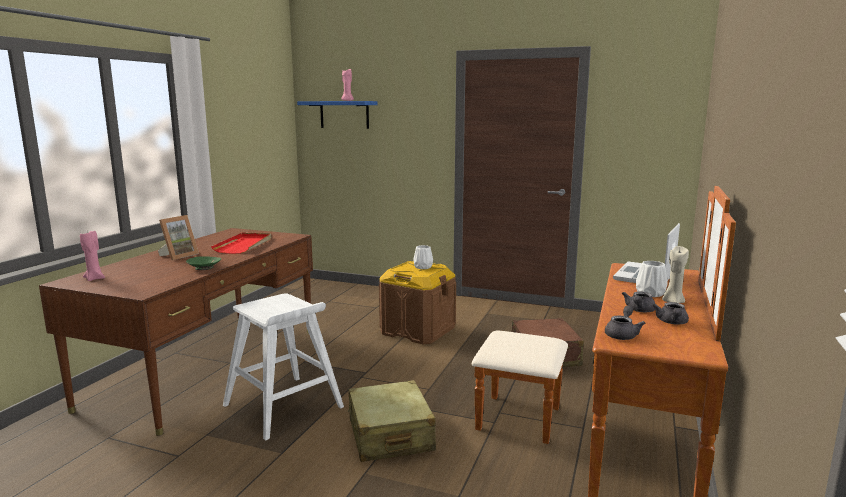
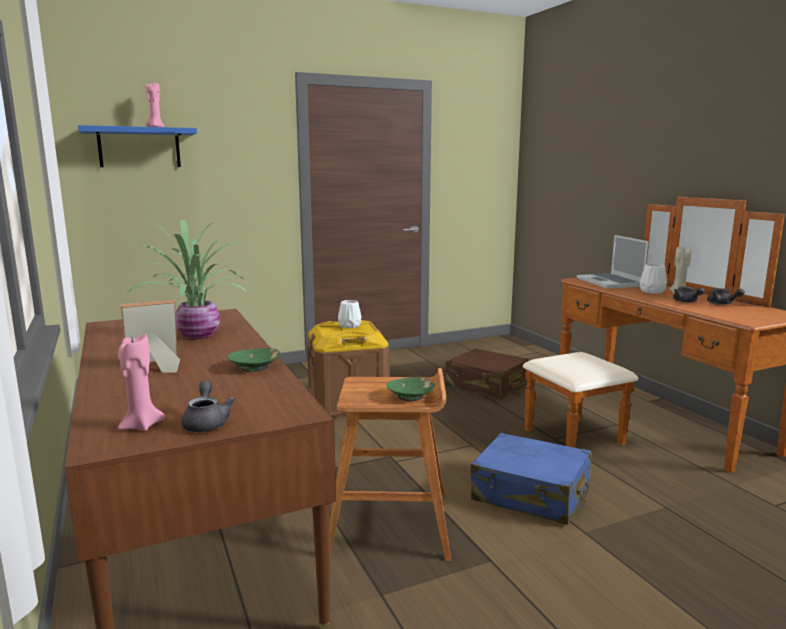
camera: 45 degrees left, 0 degrees up
picture frame [158,215,199,260] -> picture frame turned 105 degrees counterclockwise [121,300,180,372]
red tray [211,233,271,254] -> potted plant [127,220,246,339]
white stool [223,293,344,441] -> brown stool [330,368,451,561]
beige suitcase [348,380,436,462] -> blue suitcase [471,433,592,525]
grey teapot [605,306,645,340] -> grey teapot moved to [181,381,235,432]
none -> green bowl [386,377,435,401]

